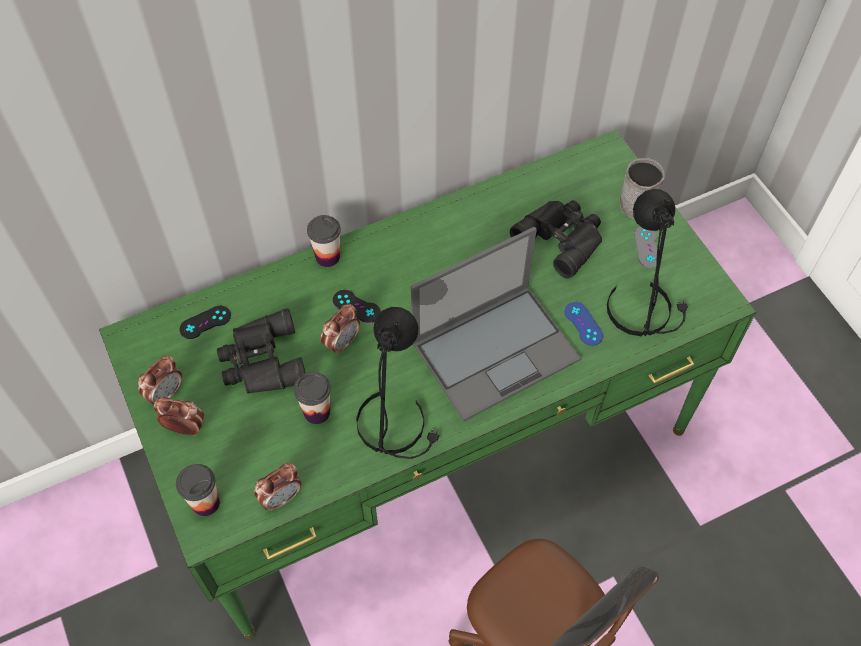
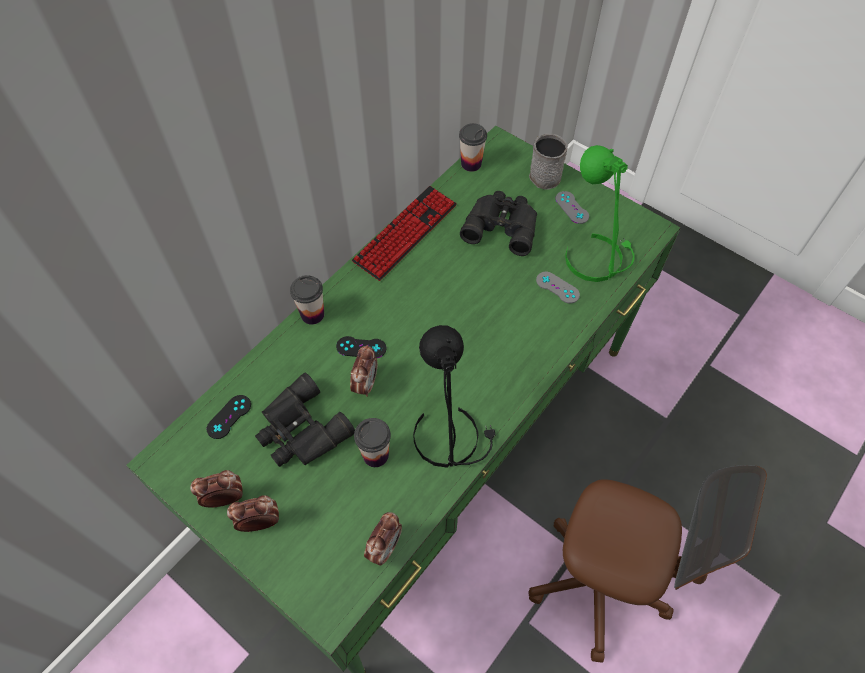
camera: 25 degrees left, 0 degrees up
alarm clock [138,356,182,405] -> alarm clock turned 120 degrees counterclockwise [190,470,243,508]
cup [176,464,220,516] -> cup moved to [459,123,487,172]
laptop [411,227,581,421] -> none
blue game controller [564,302,603,346] -> grey game controller [536,272,580,303]
black table lamp [607,189,688,336] -> green table lamp [565,145,634,282]
none -> keyboard [352,186,457,281]

